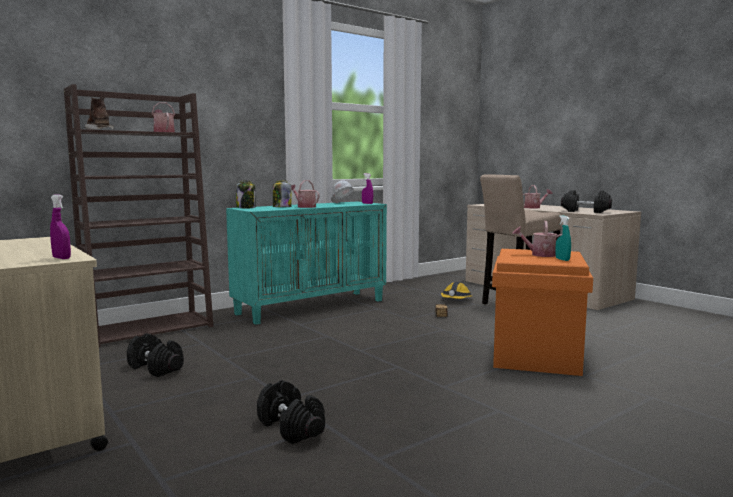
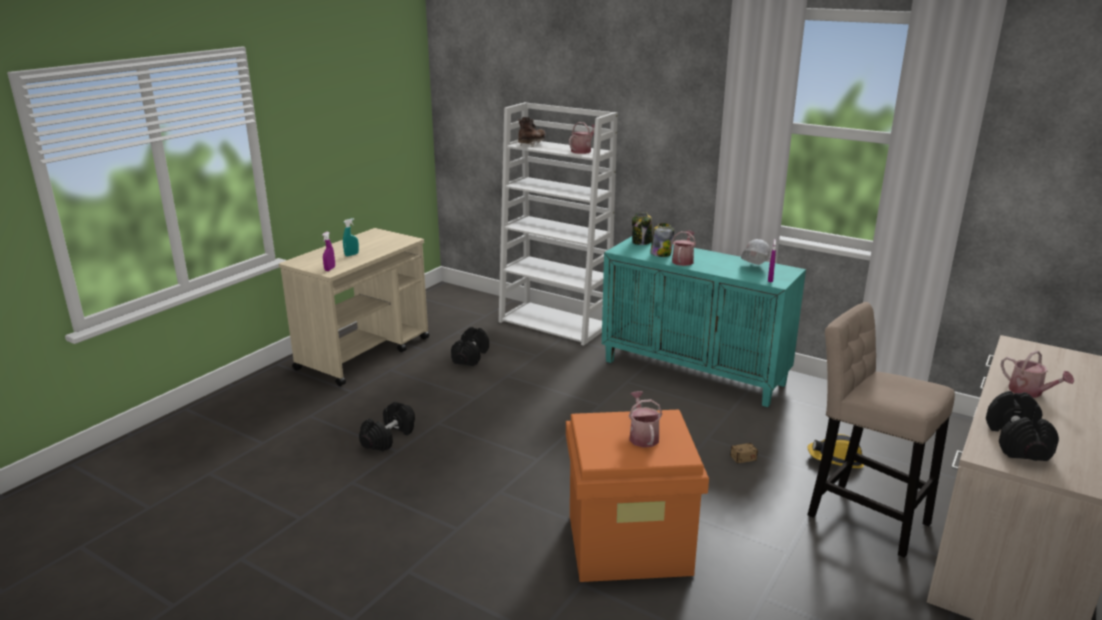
camera: 70 degrees right, 15 degrees up
brown bookcase [64,84,214,347] -> white bookcase [498,102,618,346]
turquoise spray bottle [555,215,571,261] -> turquoise spray bottle moved to [343,218,359,257]

